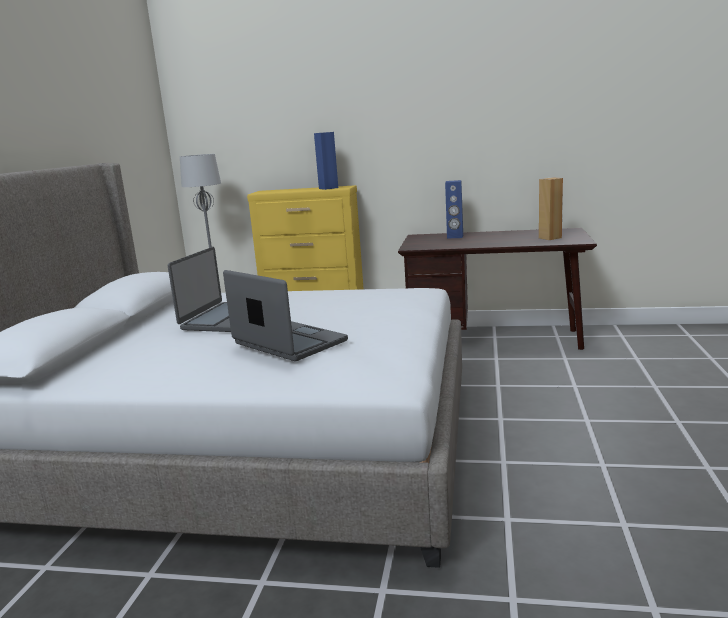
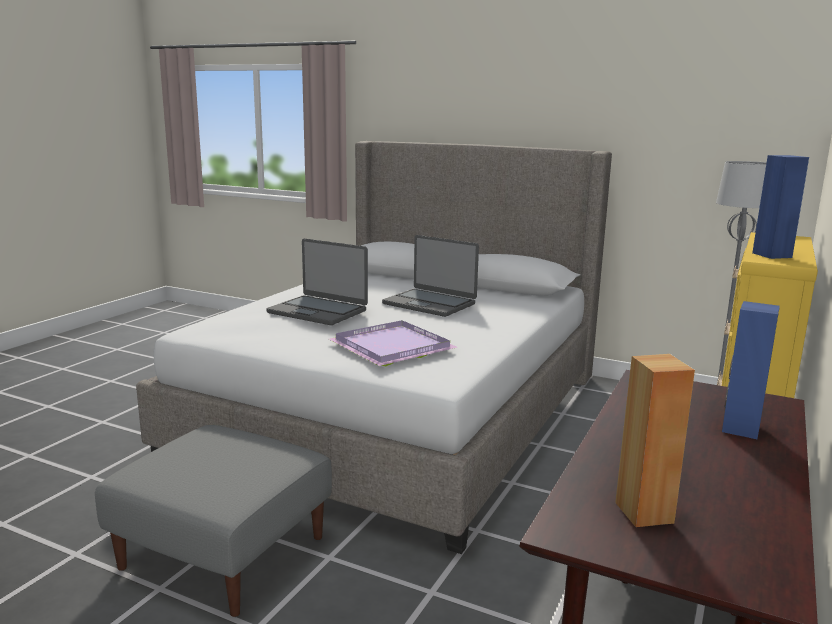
camera: 105 degrees right, 0 degrees up
laptop [223,270,348,361] -> laptop turned 60 degrees clockwise [267,238,368,325]
none -> grey ottoman [95,425,332,617]
none -> purple tray [329,320,457,366]

